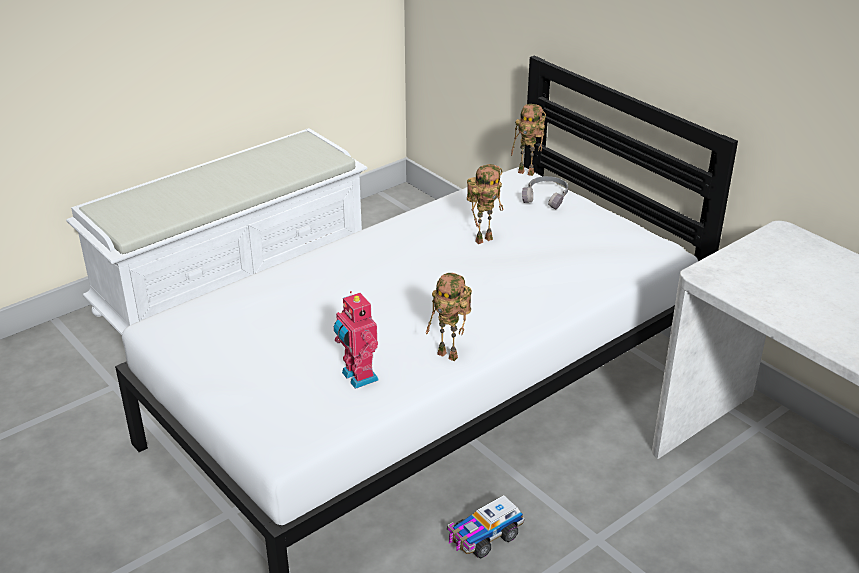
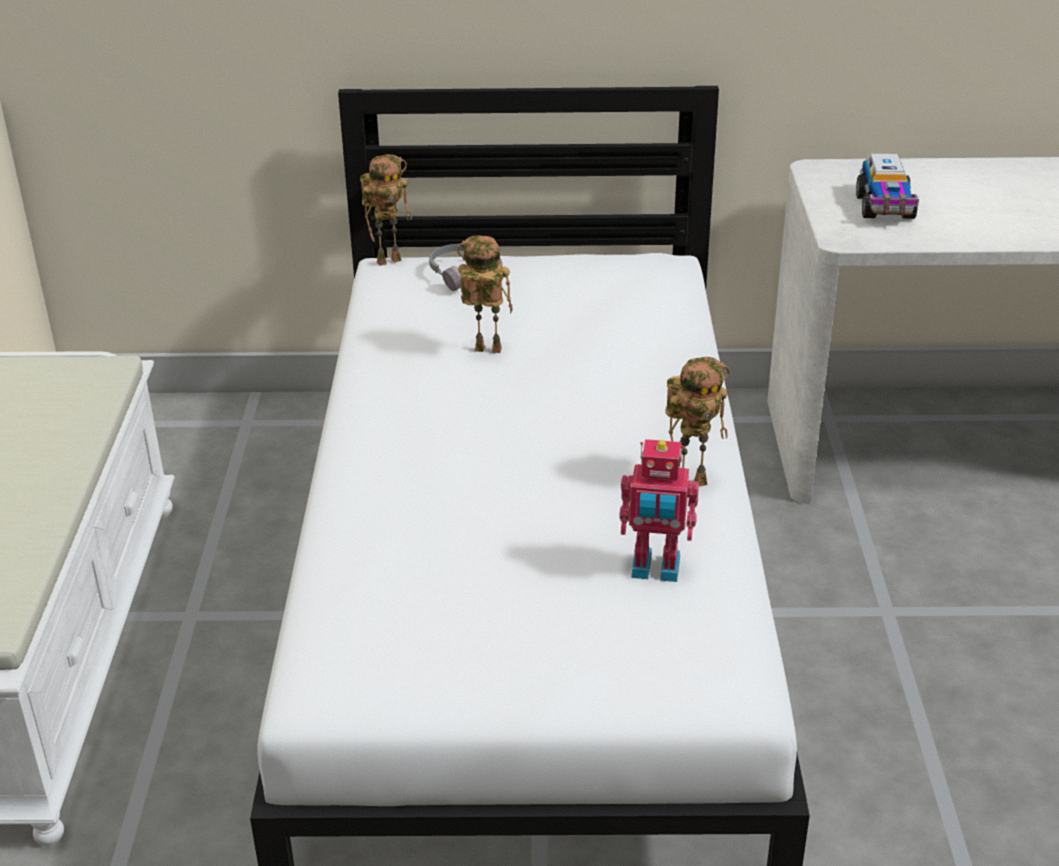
camera: 50 degrees left, 0 degrees up
toy truck [447,495,525,558] -> toy truck moved to [856,154,919,219]
toy robot [467,164,503,244] -> toy robot turned 90 degrees counterclockwise [457,235,513,353]

